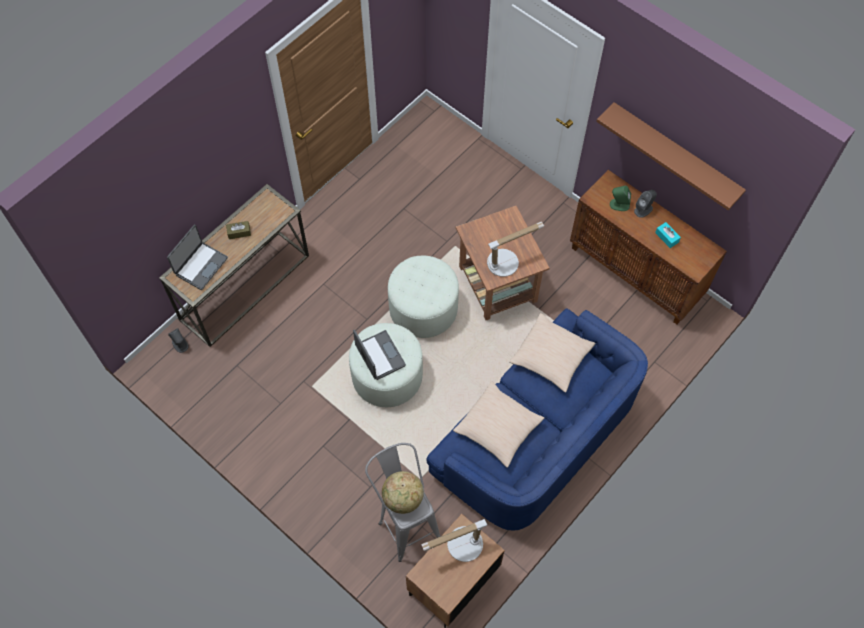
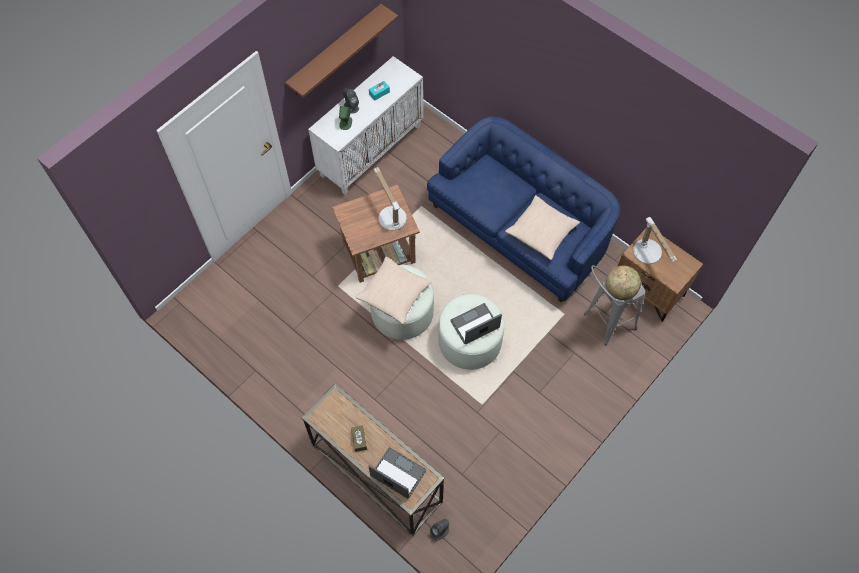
camera: 90 degrees left, 0 degrees up
beige pillow [509,313,596,393] -> beige pillow moved to [355,256,432,324]
brown cabinet [570,170,727,324] -> white cabinet [308,56,423,195]

